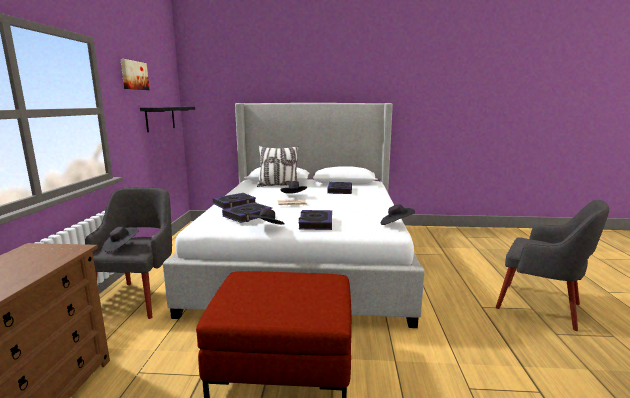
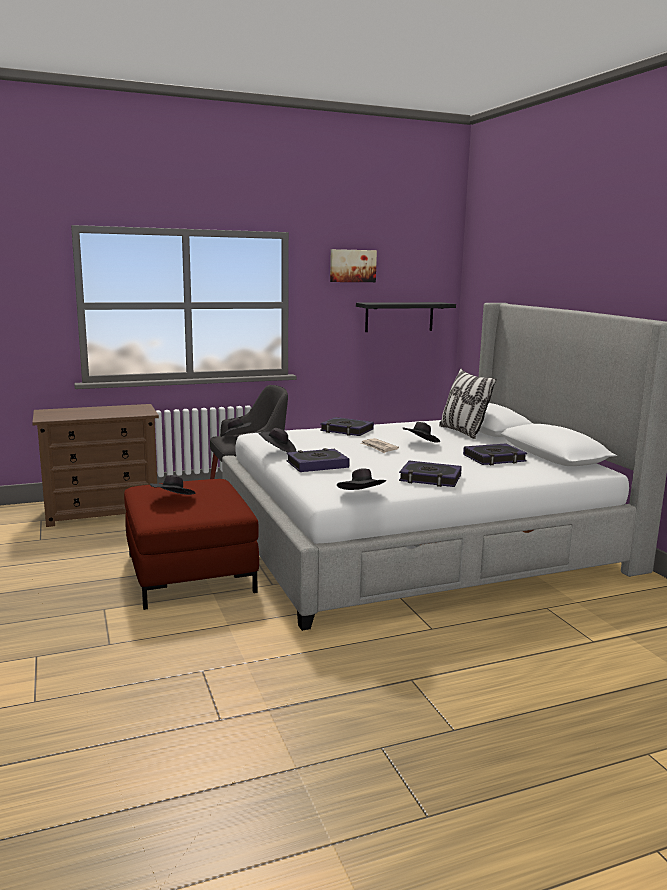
camera: 65 degrees right, 0 degrees up
book [222,202,272,223] -> book moved to [399,461,462,487]
grey armchair [496,200,609,331] -> none
none -> black hat [150,475,195,495]

